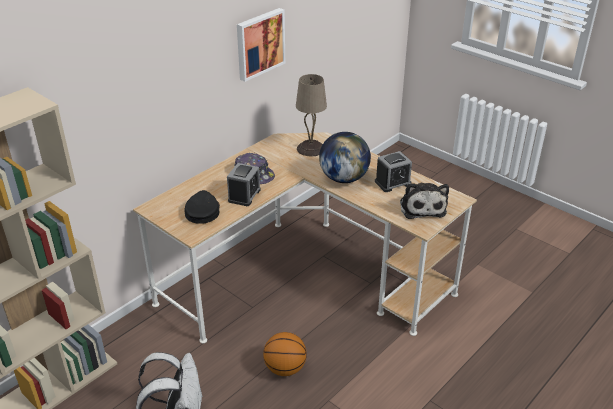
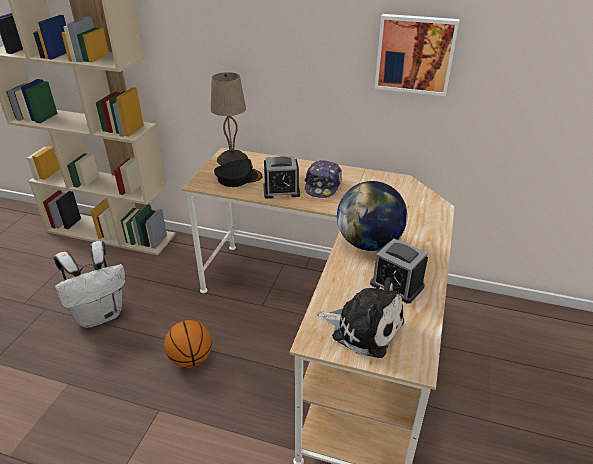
camera: 65 degrees right, 0 degrees up
beige table lamp [296,74,327,156] -> beige table lamp moved to [211,72,248,165]
plush toy [400,183,449,219] -> plush toy turned 120 degrees counterclockwise [317,277,404,358]

